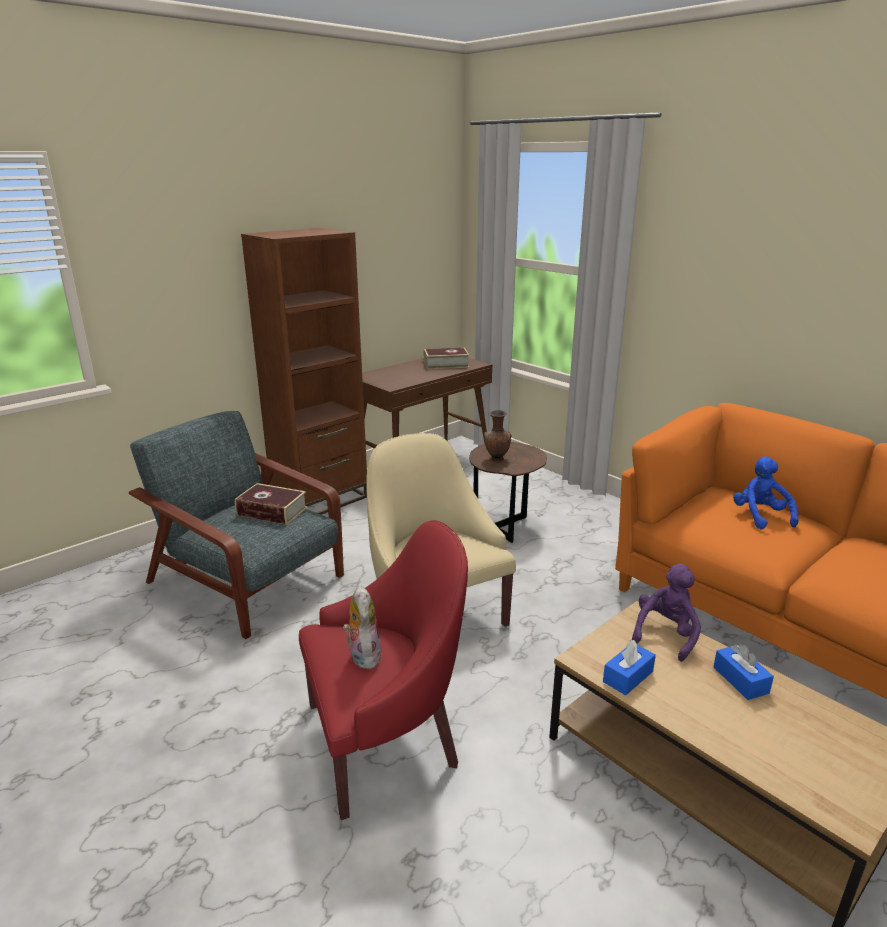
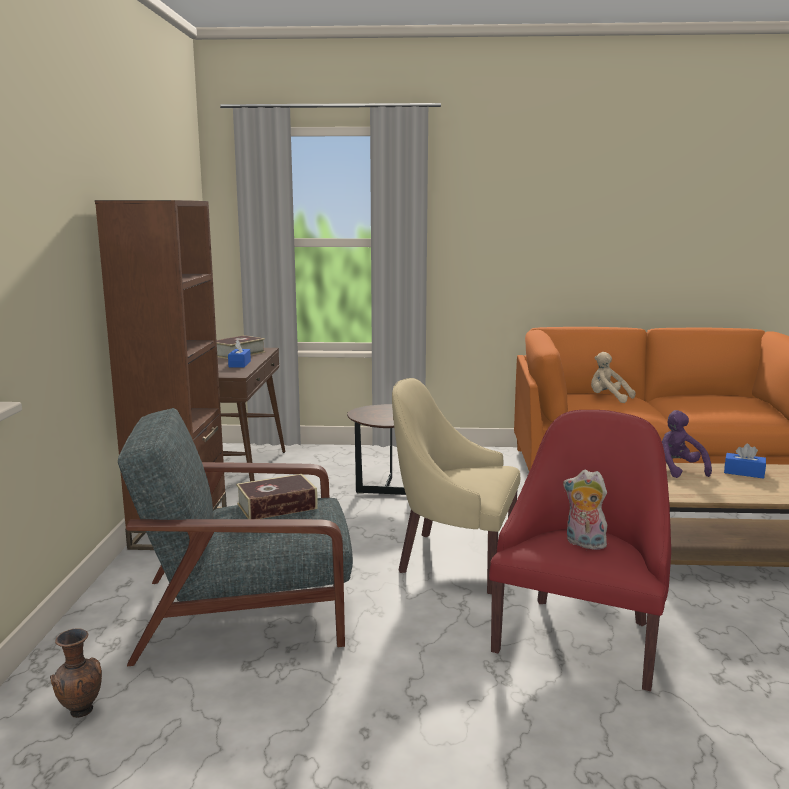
camera: 45 degrees left, 10 degrees down
brown vase [484,410,512,461] -> brown vase moved to [50,628,102,718]
blue tissue box [603,640,656,695] -> blue tissue box moved to [228,339,251,367]
blue plush toy [733,456,798,529] -> beige plush toy [591,352,636,403]

